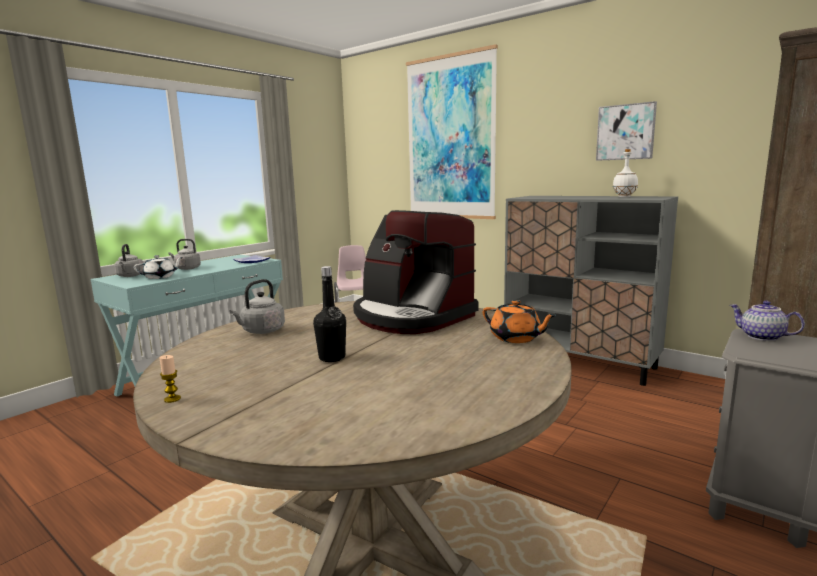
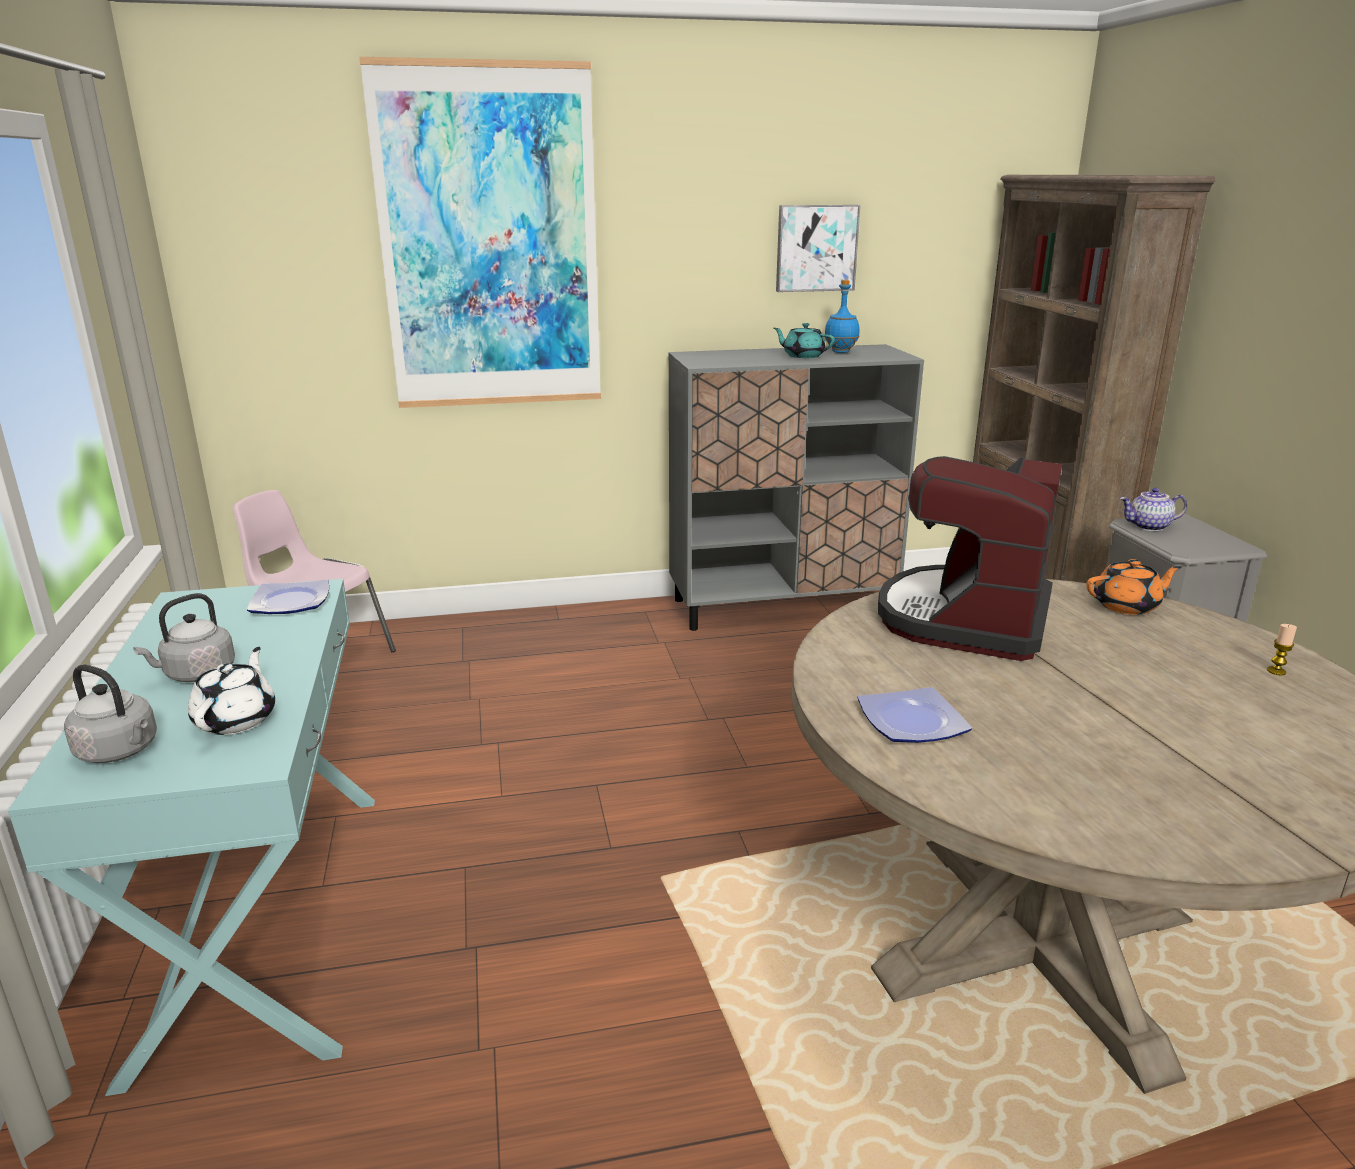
camera: 50 degrees left, 10 degrees up
candle [159,355,181,403] -> candle moved to [1267,624,1297,675]
grey kettle [229,279,285,334] -> plate [857,687,972,743]
black bottle [313,266,346,362] -> none
coffee machine [353,210,479,334] -> coffee machine turned 120 degrees clockwise [878,456,1062,661]
white bottle [613,149,638,197] -> blue bottle [825,280,860,353]
none -> turquoise teapot [774,323,835,358]

